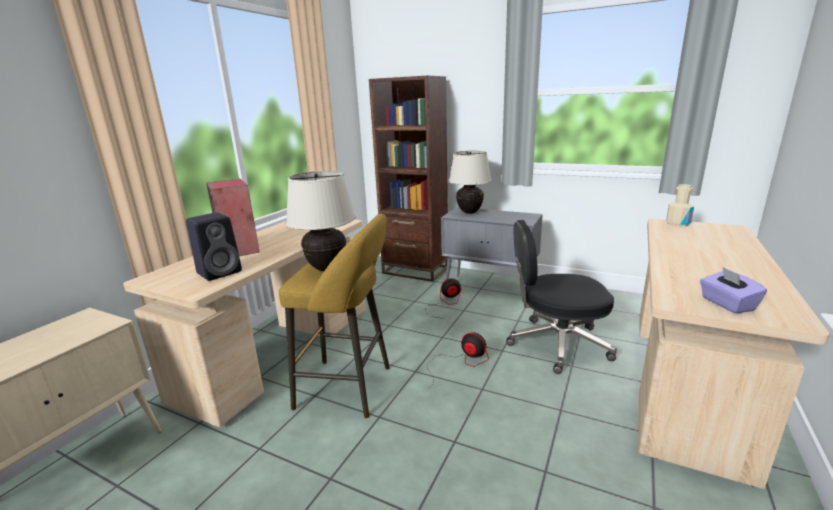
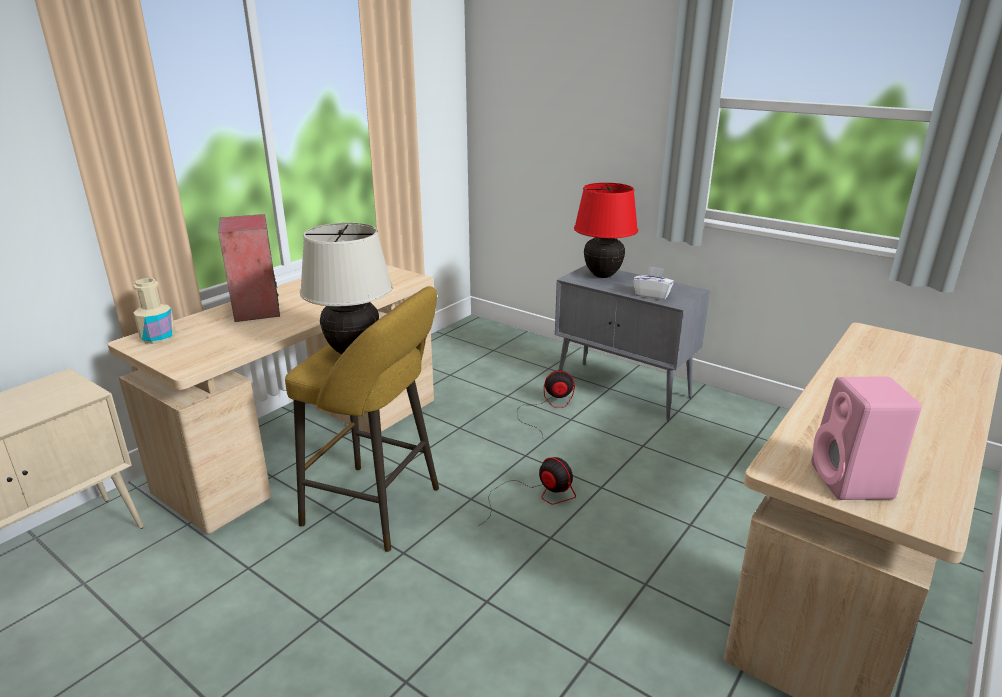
camera: 10 degrees right, 5 degrees up
black speaker [186,212,242,281] -> none
brown bookcase [369,76,448,282] -> none
beige table lamp [449,151,491,214] -> red table lamp [574,183,638,278]
black office chair [507,220,617,374] -> none
beige bottle [666,184,694,227] -> beige bottle moved to [133,278,176,344]
purple tissue box [700,267,767,314] -> pink speaker [811,376,922,500]
none -> white tissue box [633,266,674,300]

